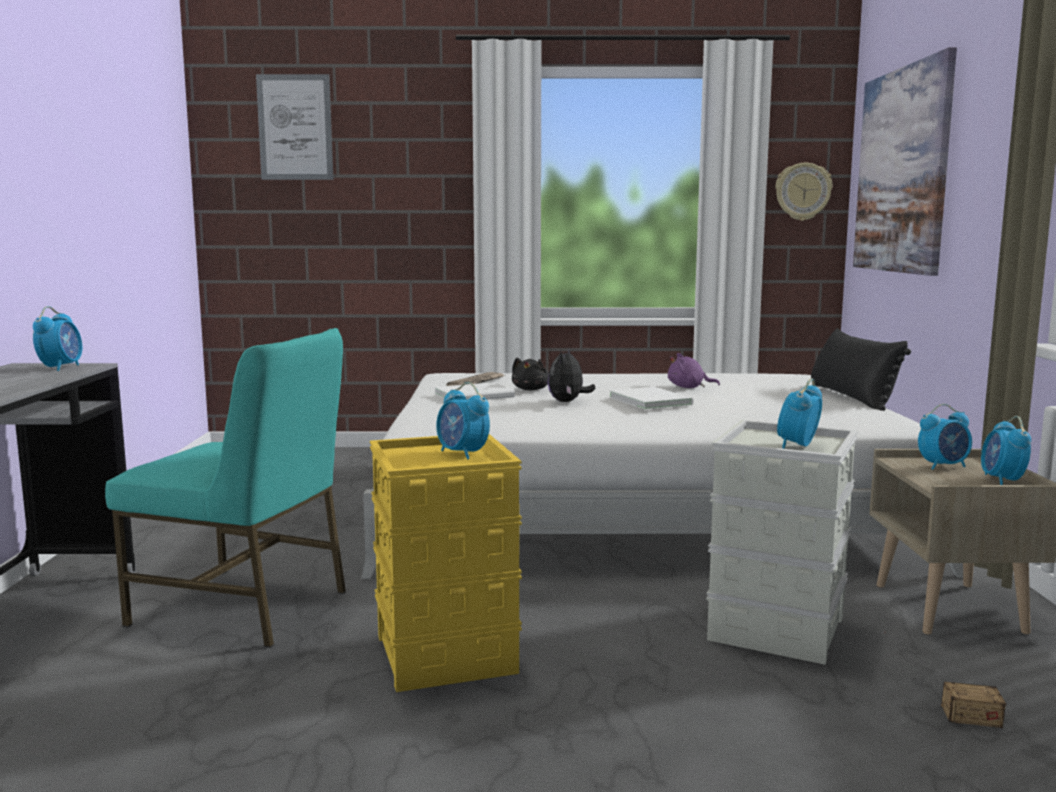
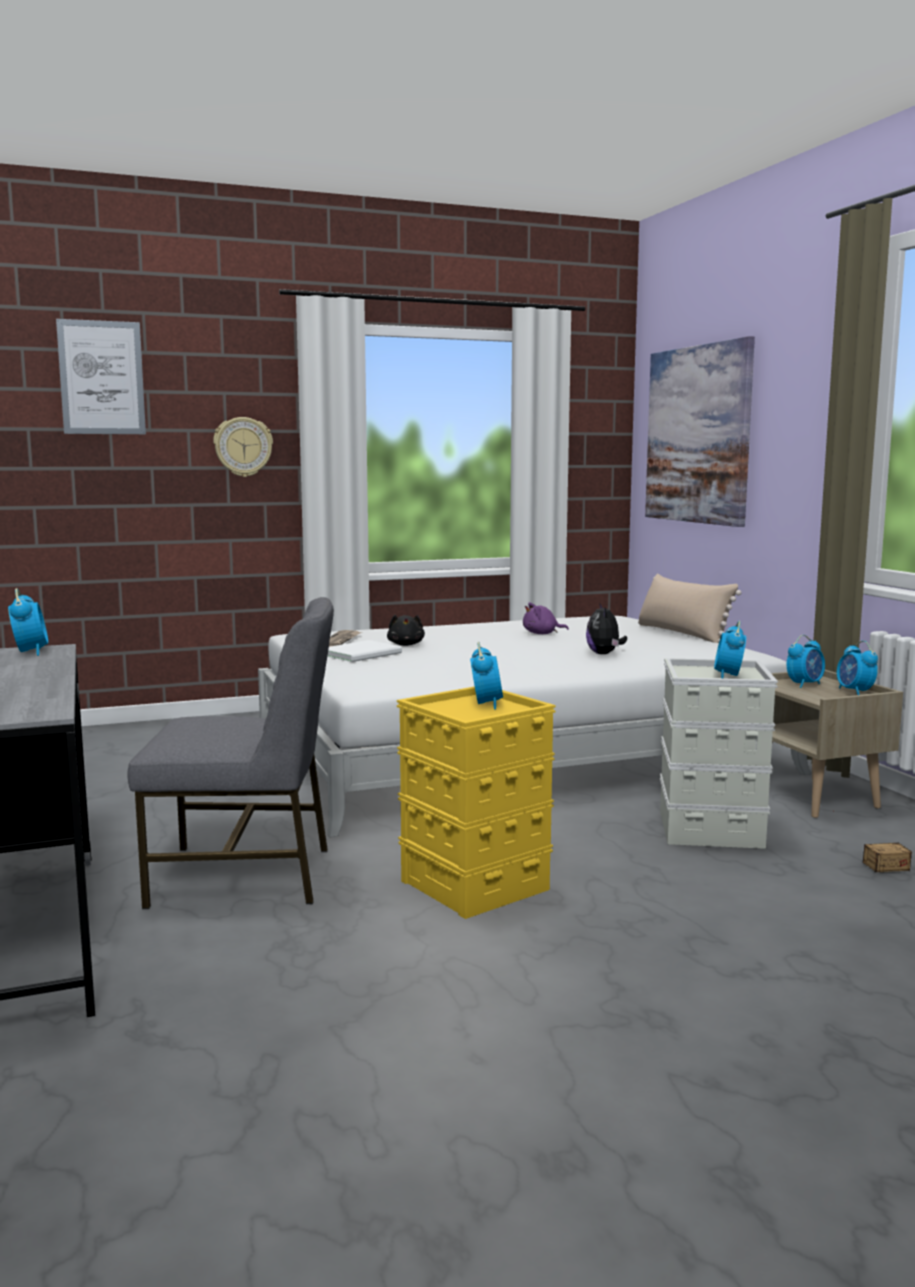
camera: 20 degrees left, 0 degrees up
turquoise chair [105,328,346,648] -> grey chair [127,597,334,909]
alarm clock [436,382,490,459] -> alarm clock turned 120 degrees counterclockwise [470,642,503,710]
plush toy [548,347,596,402] -> plush toy moved to [586,602,627,654]
white book [610,387,693,410] -> none
wall clock [776,163,832,221] -> wall clock moved to [213,417,273,477]
black pillow [811,328,911,411] -> beige pillow [638,573,742,643]

